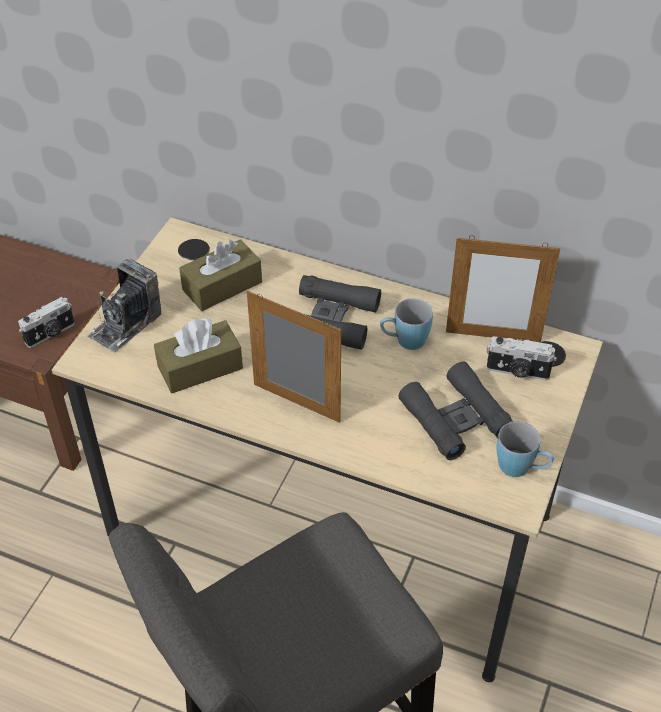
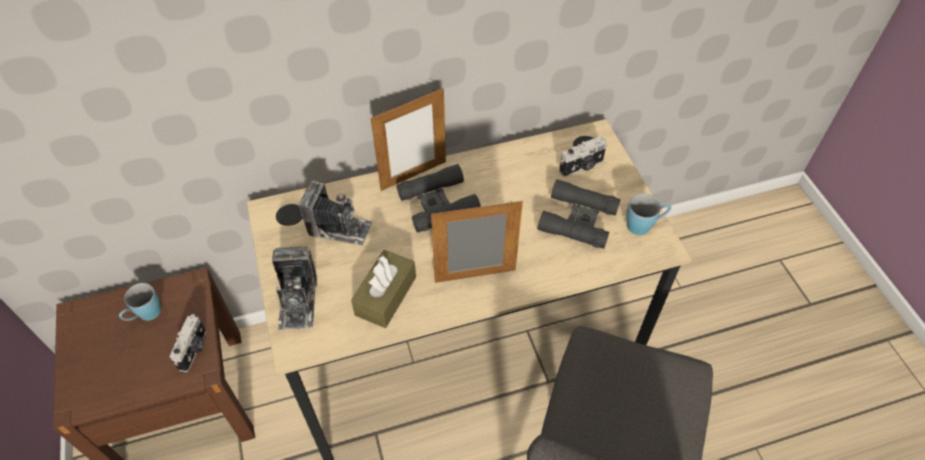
camera: 40 degrees left, 5 degrees up
brown tissue box [179,239,262,311] -> camera [299,181,372,246]
blue mug [380,298,433,350] -> blue mug moved to [119,283,161,321]
picture frame [446,235,560,343] -> picture frame moved to [371,88,446,191]

